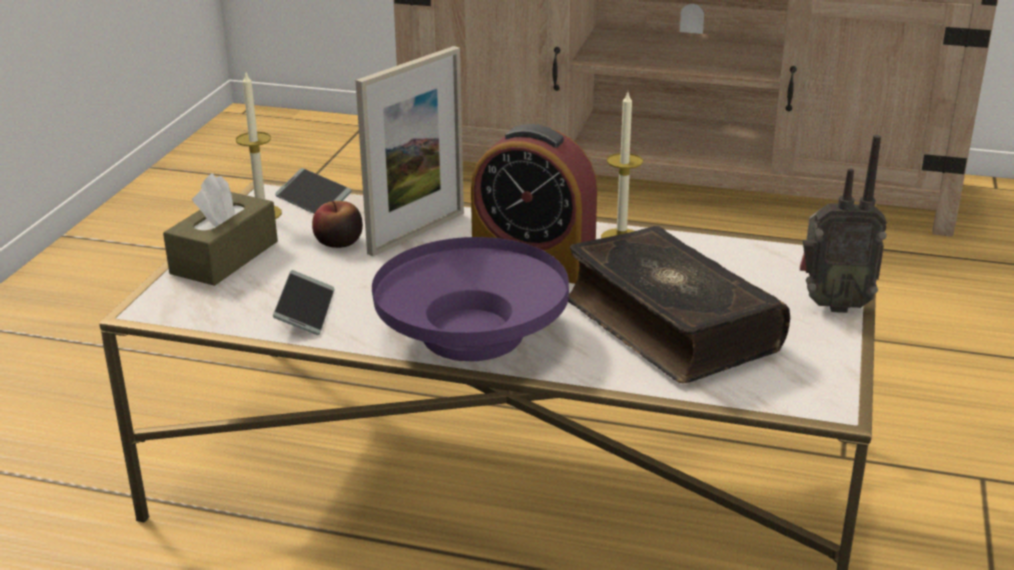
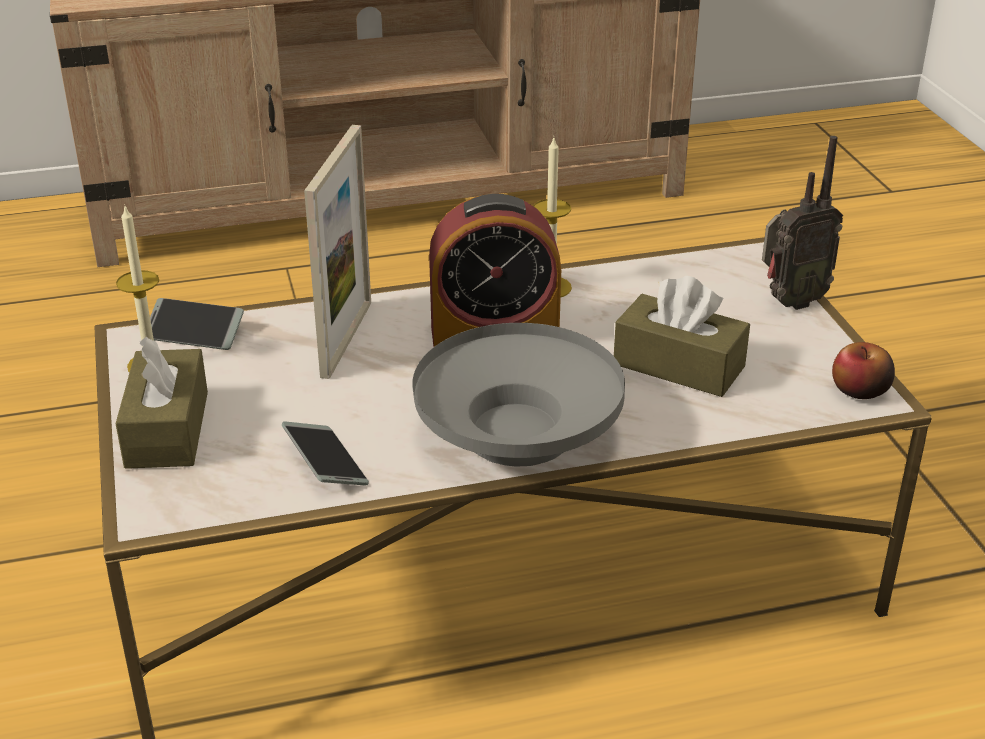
camera: 30 degrees left, 5 degrees up
apple [312,201,363,248] -> apple moved to [832,342,895,399]
purple bowl [372,237,569,361] -> grey bowl [412,323,625,467]
book [568,226,790,383] -> brown tissue box [614,276,750,397]

